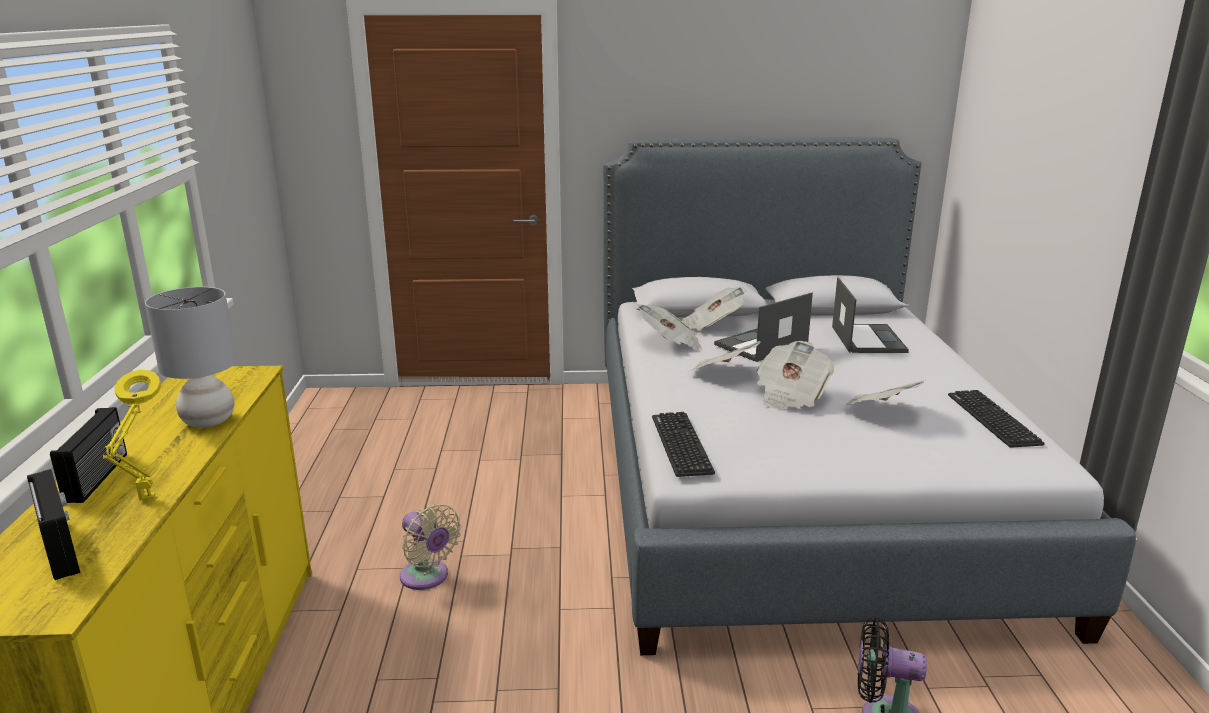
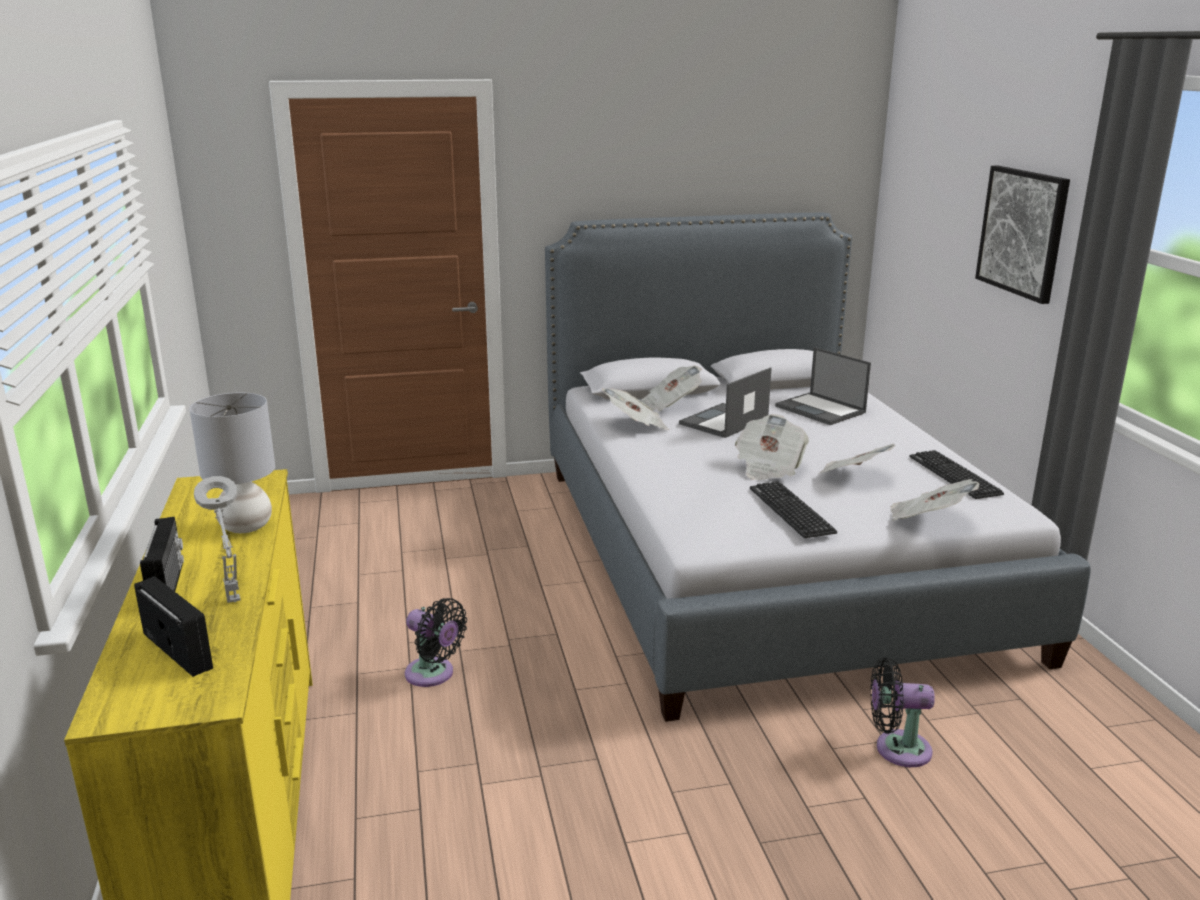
camera: 10 degrees left, 0 degrees up
yellow table lamp [103,370,161,501] -> grey table lamp [194,476,240,603]
beige fan [400,504,461,590] -> black fan [405,598,467,687]
keyboard [652,412,715,477] -> keyboard moved to [750,481,837,538]
newspaper [688,341,760,372] -> newspaper moved to [890,479,980,521]
laptop [832,277,909,353] -> laptop turned 150 degrees clockwise [775,347,871,425]
none -> picture [975,166,1070,304]

